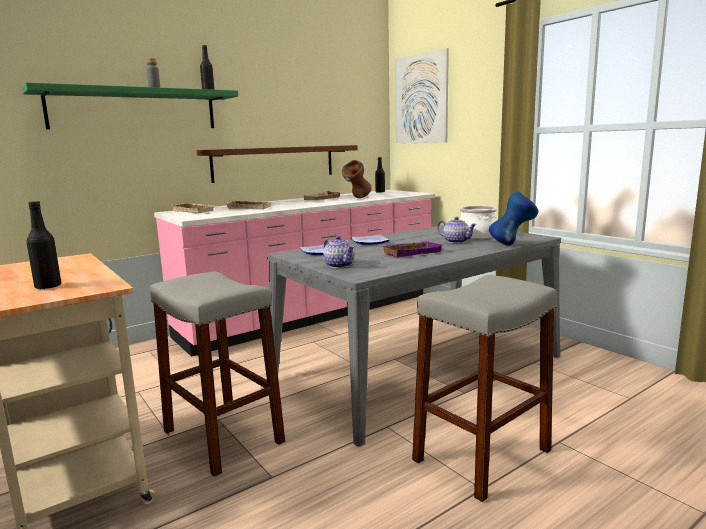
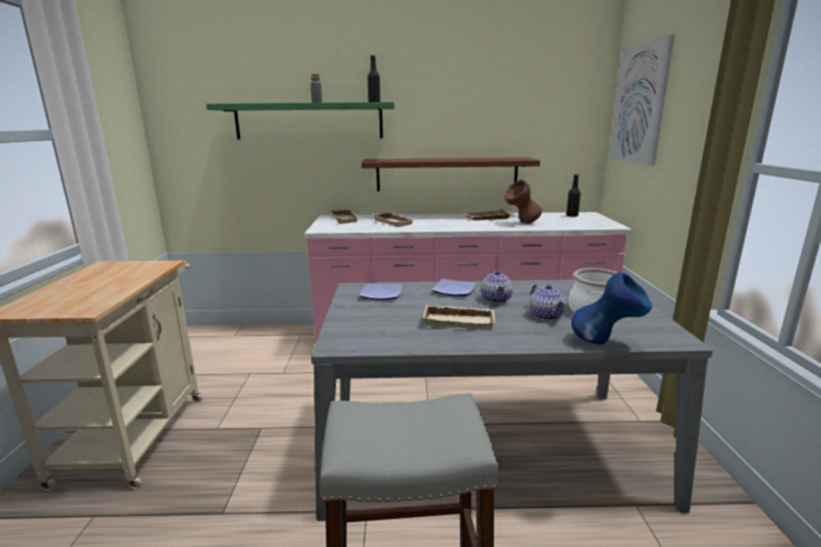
camera: 35 degrees right, 5 degrees up
black bottle [26,201,61,289] -> none
grey stool [150,271,285,477] -> none
teapot [323,236,355,268] -> teapot moved to [481,270,513,303]
purple tray [382,241,443,257] -> beige tray [423,305,495,330]

